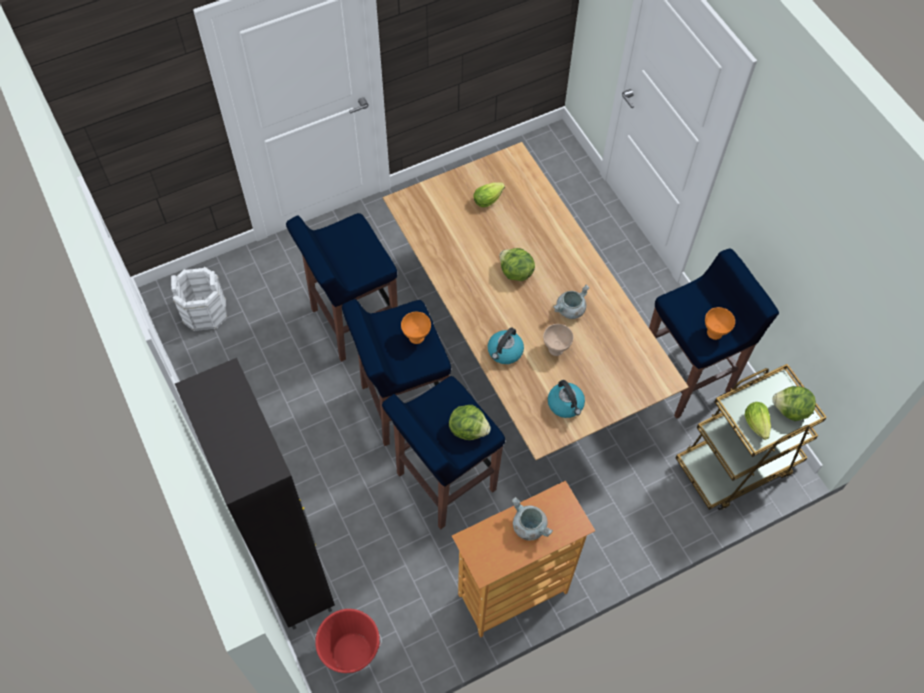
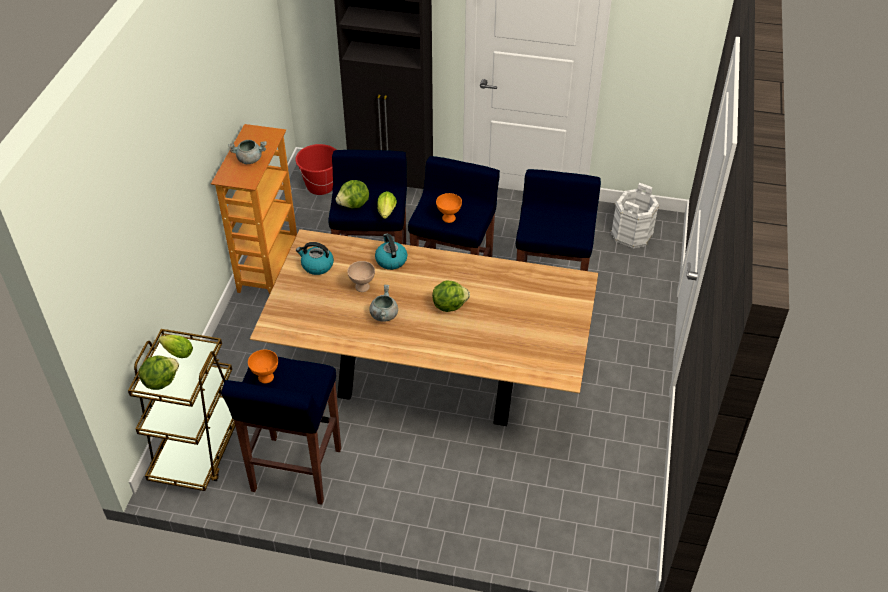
camera: 130 degrees right, 15 degrees down
lettuce [474,183,505,207] -> lettuce moved to [377,191,397,219]

